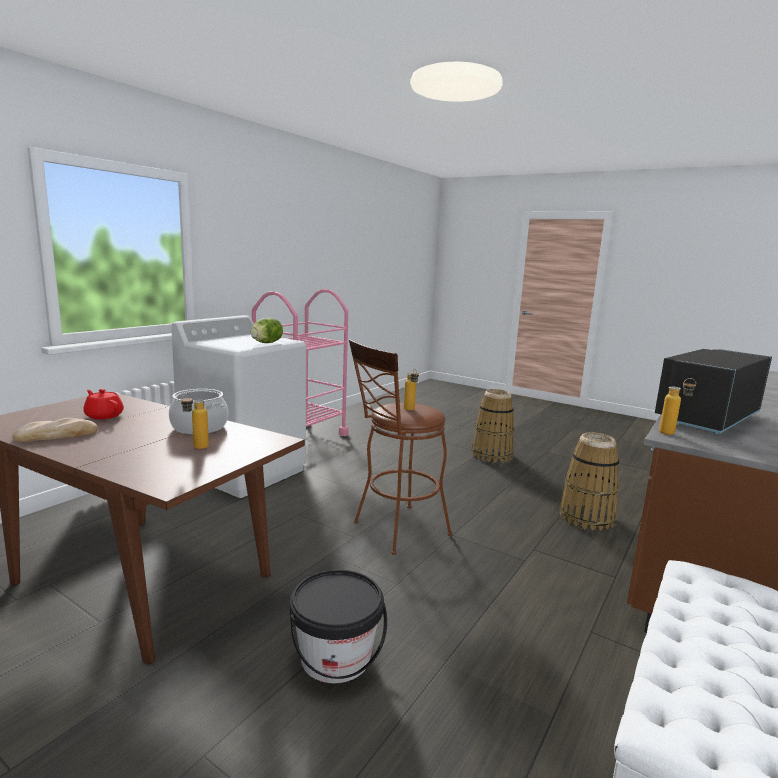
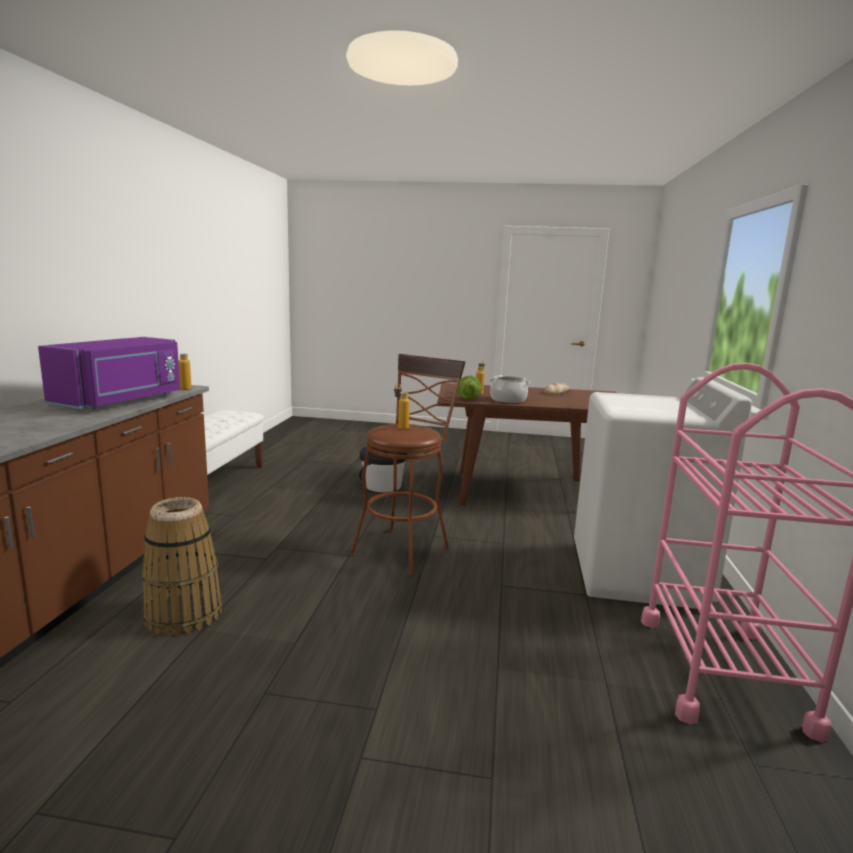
camera: 155 degrees right, 0 degrees up
red teapot [84,389,124,420] -> none
lettuce [250,318,283,343] -> lettuce moved to [457,376,482,400]
basket [472,389,514,463] -> none
black microwave [655,349,772,434] -> purple microwave [38,337,180,410]

